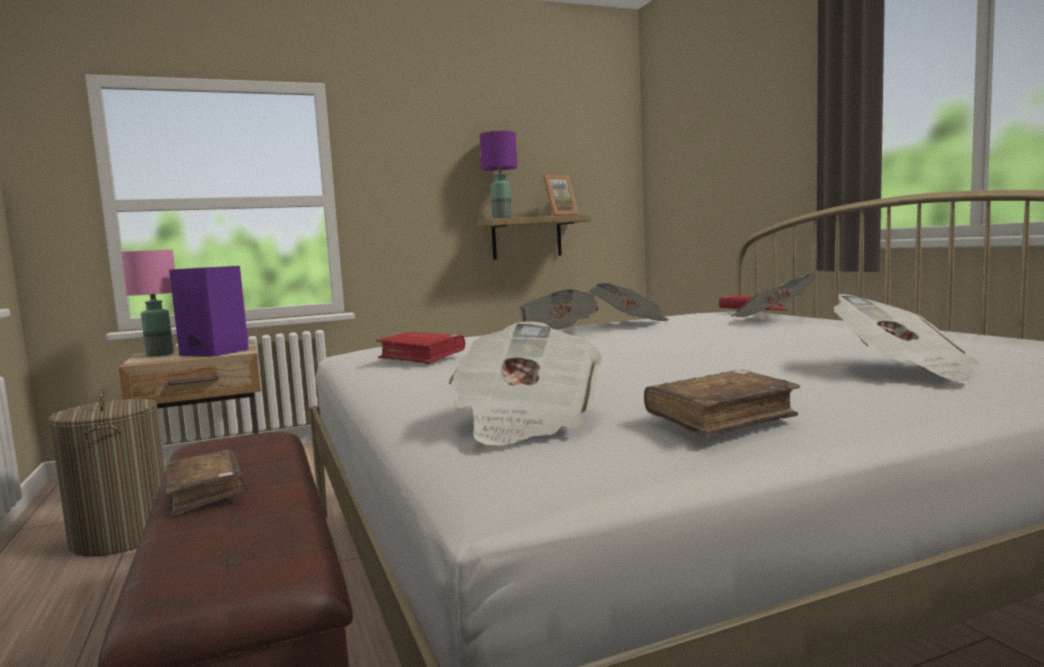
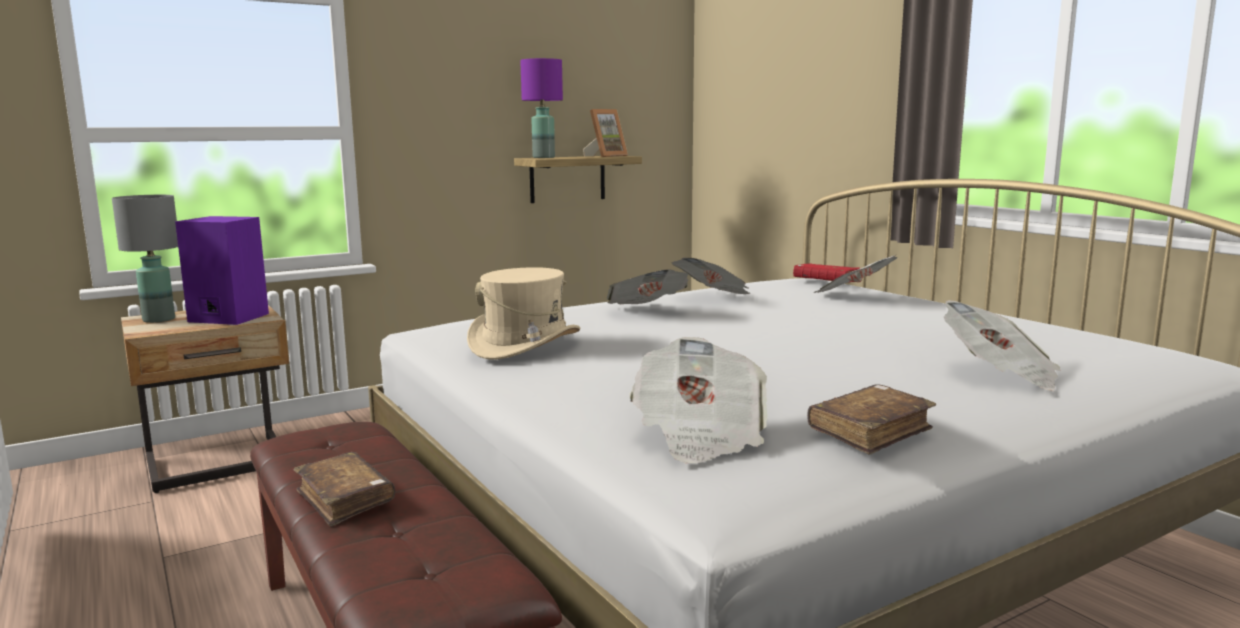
camera: 10 degrees left, 5 degrees up
laundry basket [49,388,165,557] -> none
pink table lamp [121,250,175,357] -> grey table lamp [112,195,178,323]
red book [376,332,465,364] -> beige hat [467,267,580,360]

